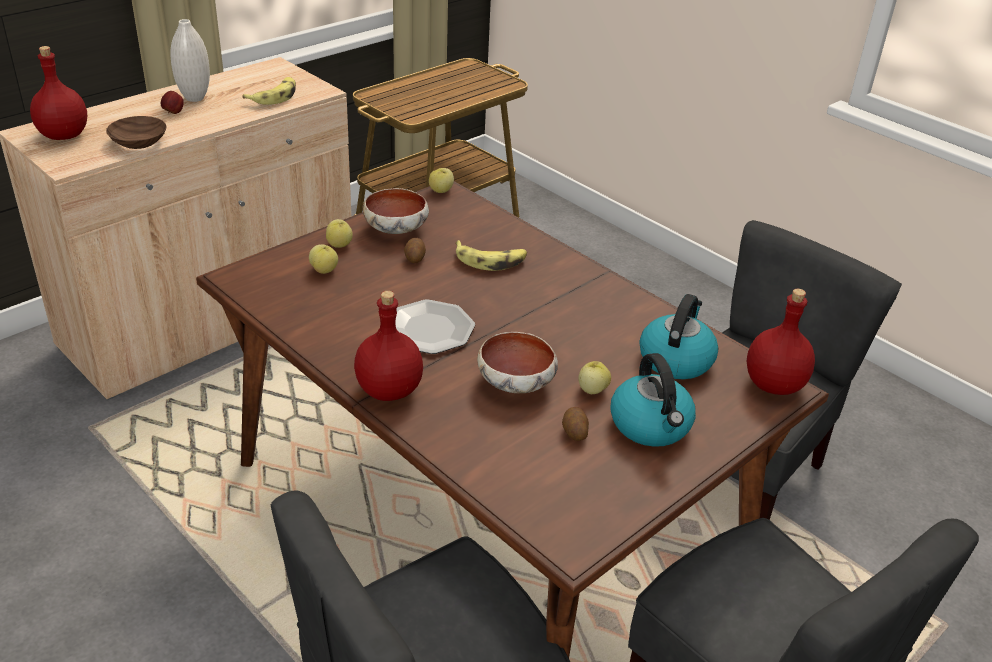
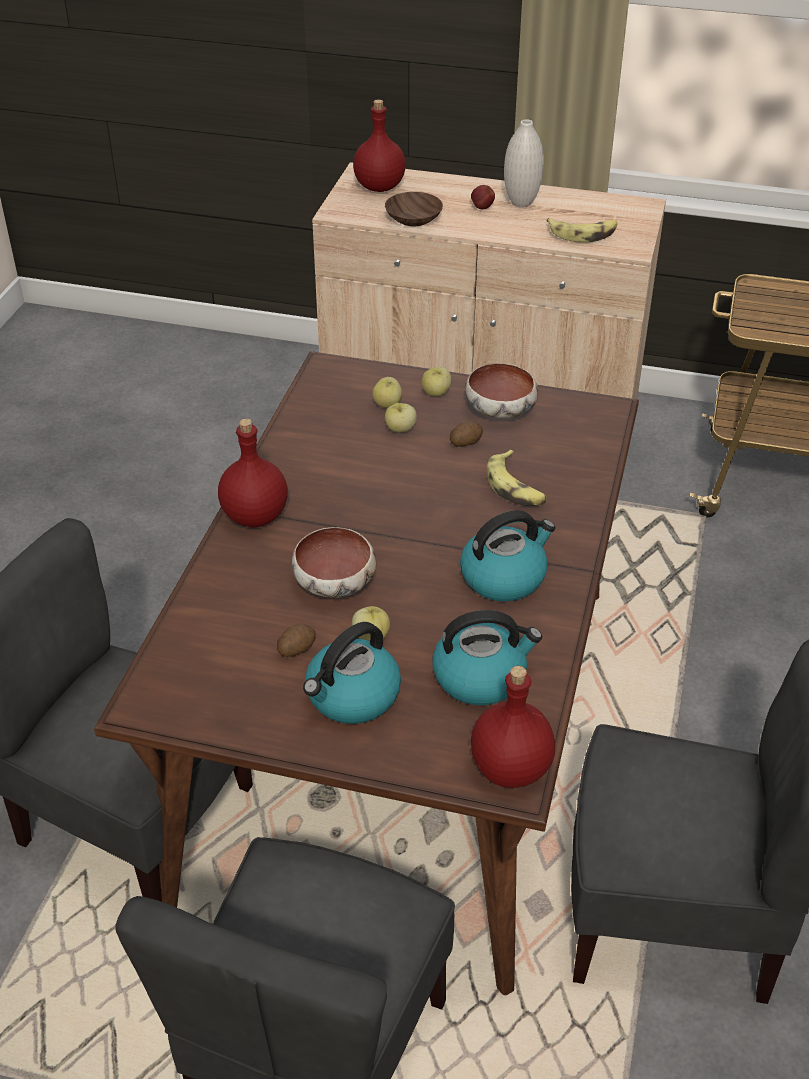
camera: 60 degrees right, 5 degrees up
plate [395,300,475,354] -> none
apple [429,168,454,193] -> apple moved to [385,403,417,433]
none -> kettle [460,510,555,602]

